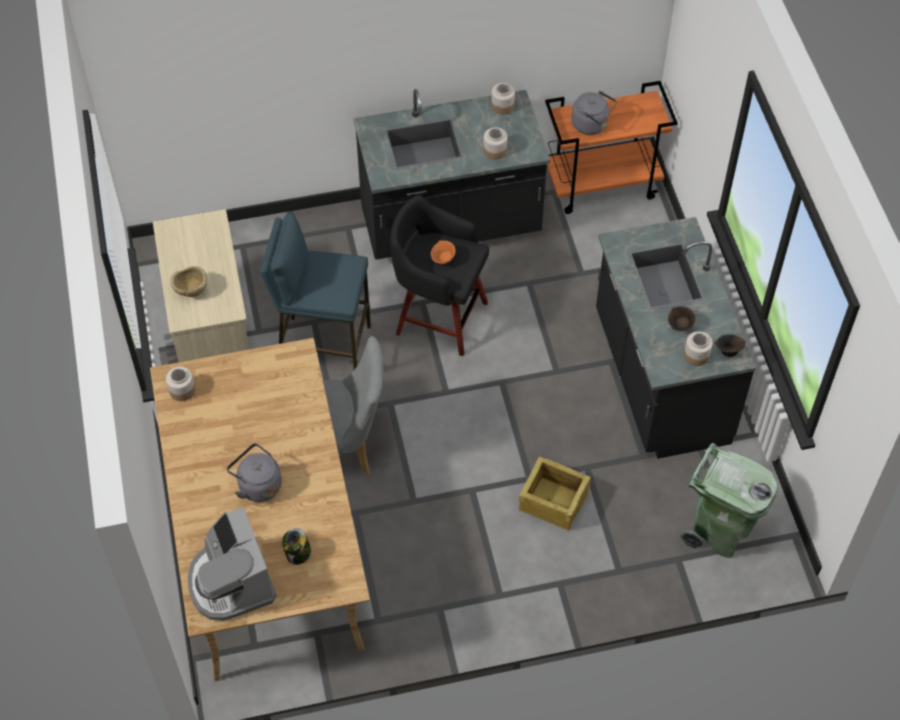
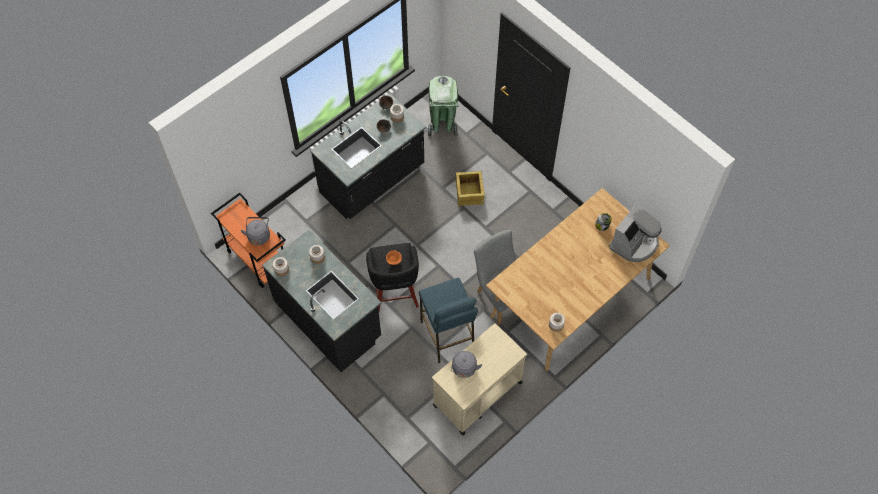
camera: 120 degrees left, 5 degrees up
beige bowl [170,266,207,297] -> none
grey kettle [227,443,282,502] -> grey kettle moved to [451,351,482,378]

